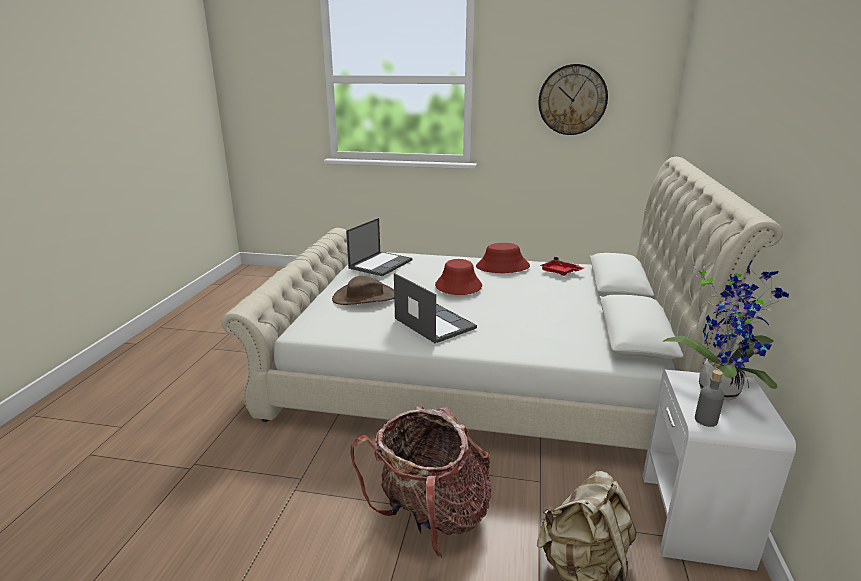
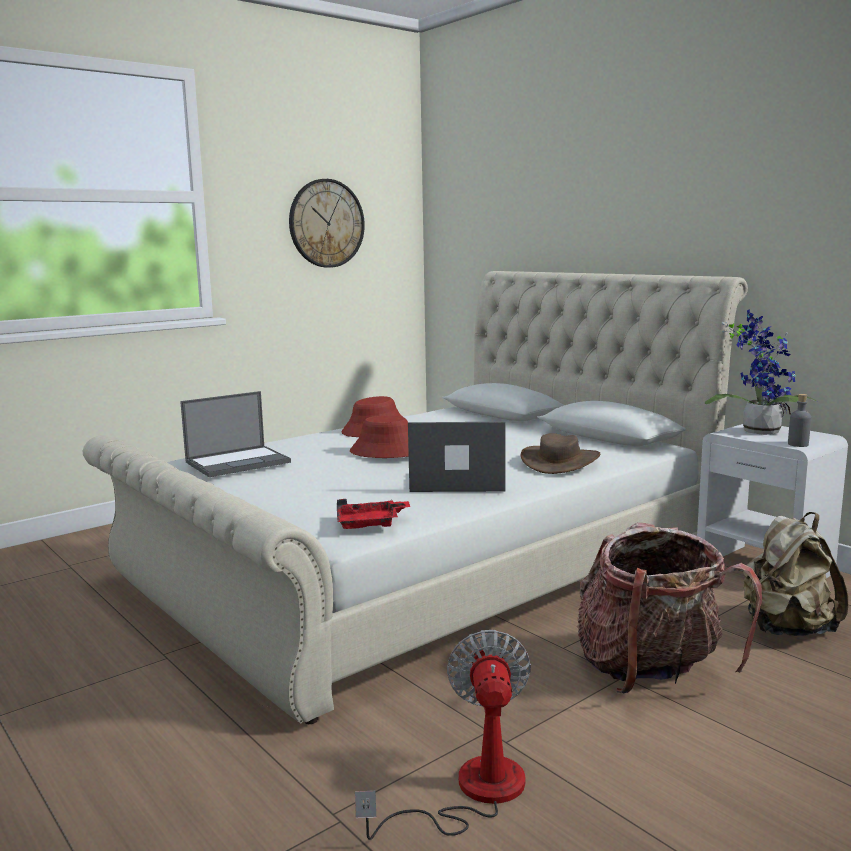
camera: 50 degrees left, 10 degrees down
brown hat [332,276,394,305] -> brown hat moved to [521,433,600,474]
laptop [346,218,412,276] -> laptop turned 75 degrees clockwise [180,391,291,477]
red tray [540,257,584,276] -> red tray moved to [337,499,410,529]
none -> fan [355,630,531,840]

